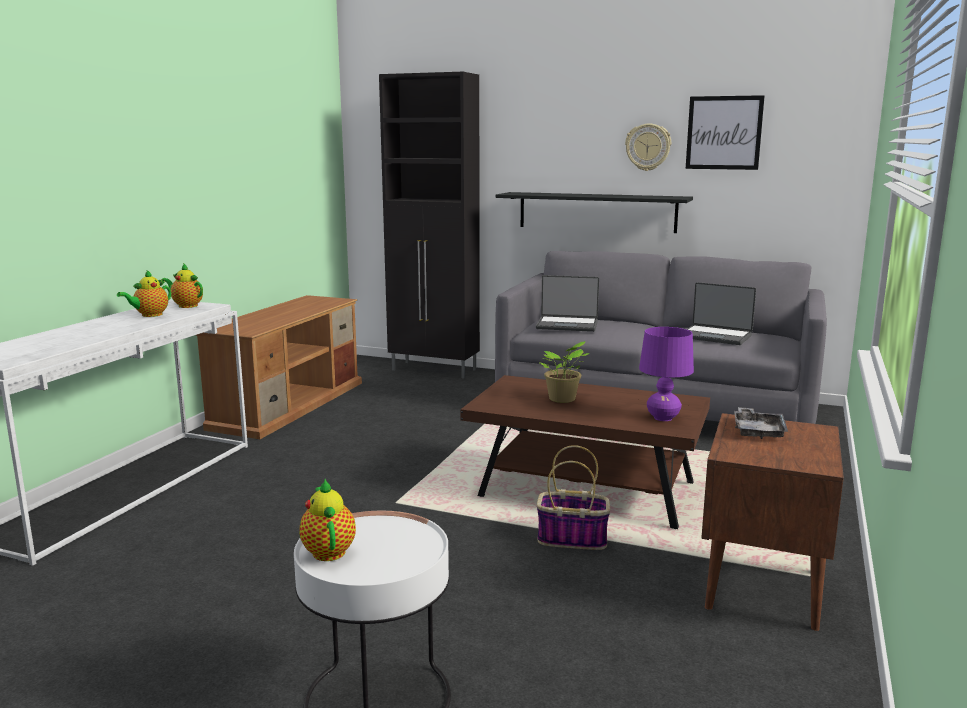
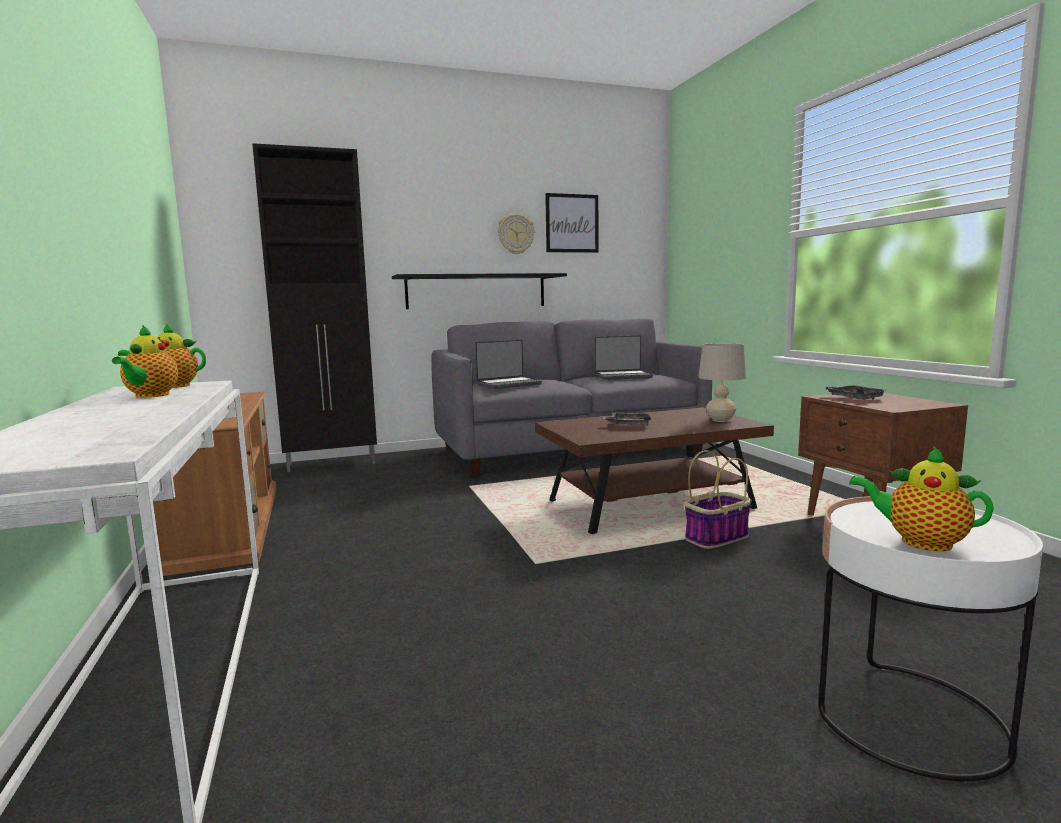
camera: 40 degrees left, 5 degrees down
potted plant [539,341,590,403] -> grey tray [603,412,651,426]
purple table lamp [639,327,694,421] -> beige table lamp [698,343,746,422]

